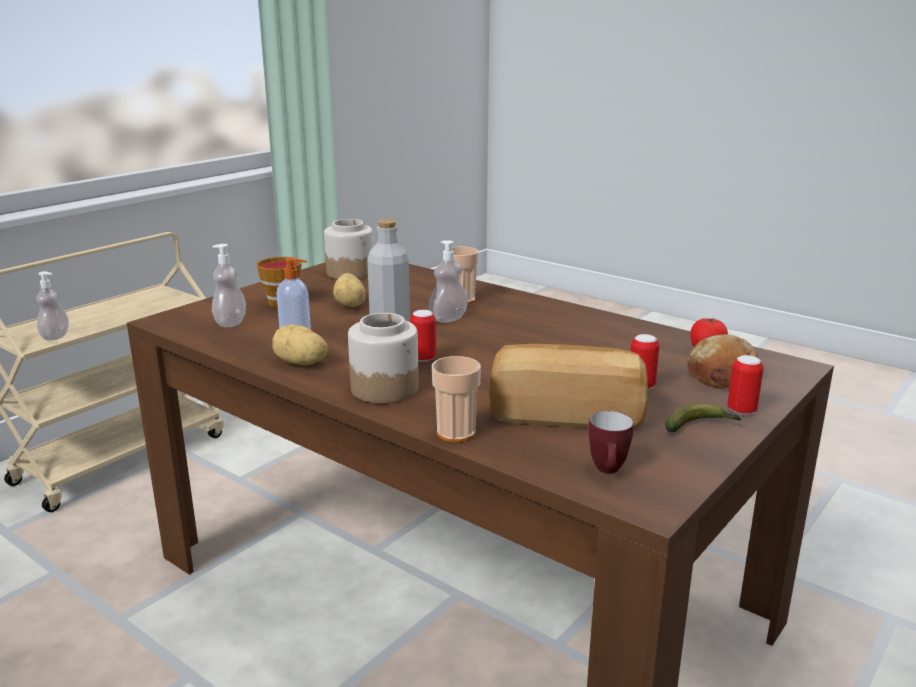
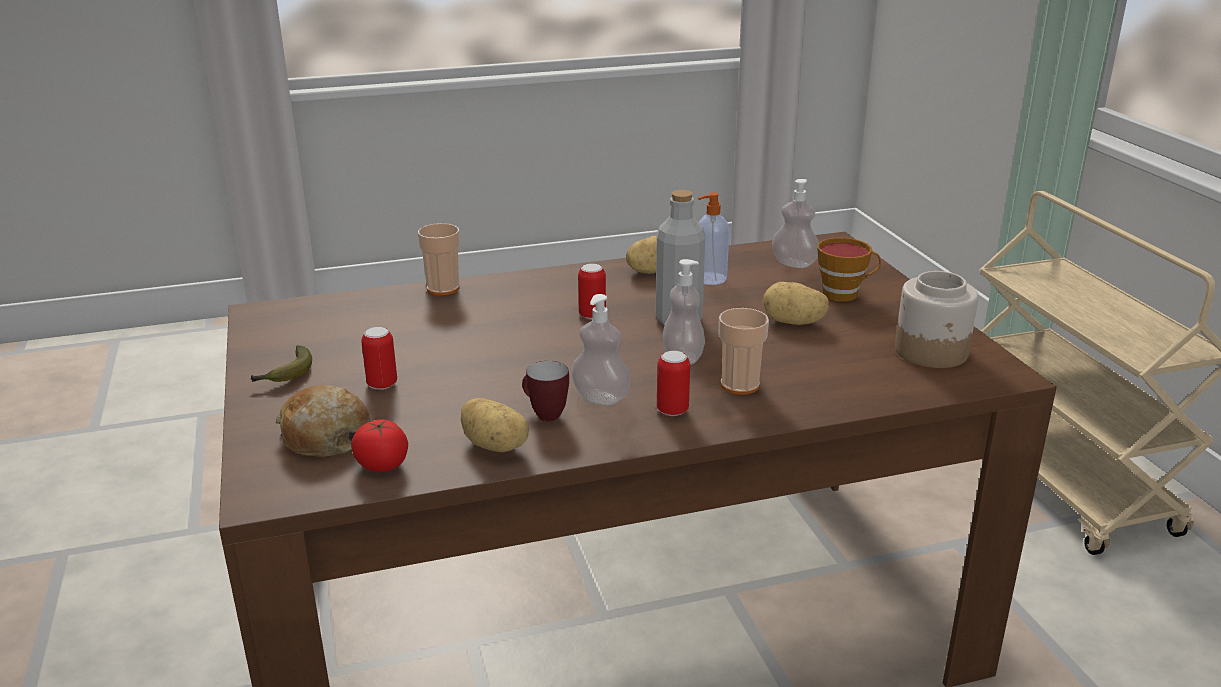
camera: 125 degrees right, 5 degrees up
soap dispenser [37,271,69,341] -> soap dispenser moved to [572,294,630,405]
jar [348,313,419,404] -> none
bread [489,344,648,430] -> none
mug [589,411,634,474] -> mug moved to [522,361,569,421]
can [727,355,763,415] -> can moved to [657,351,690,416]
none -> potato [461,398,529,452]

